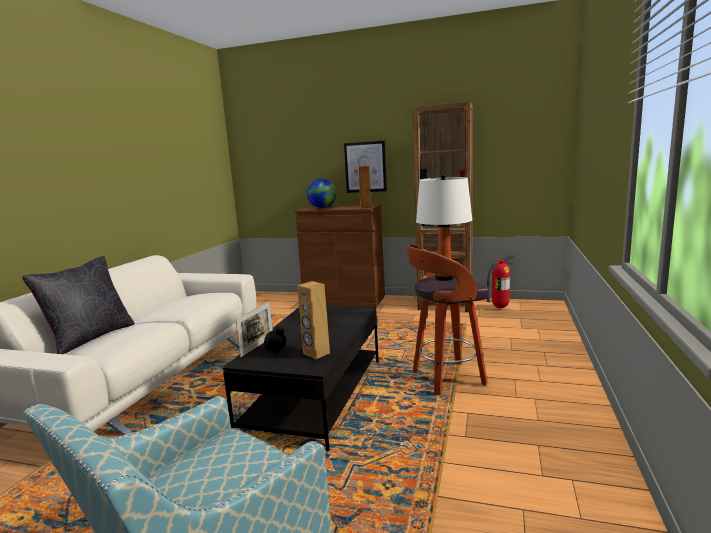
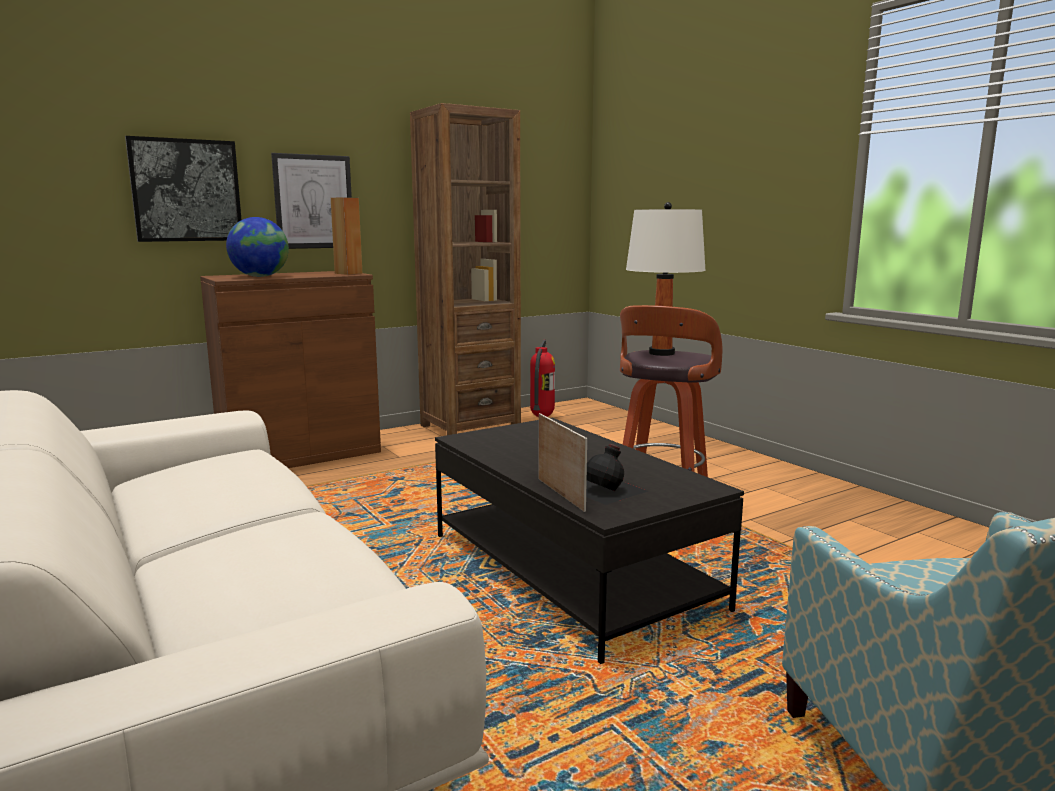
camera: 50 degrees left, 0 degrees up
black pillow [22,256,135,354] -> none
brown speaker [297,281,330,359] -> none
none -> picture [125,136,241,242]

